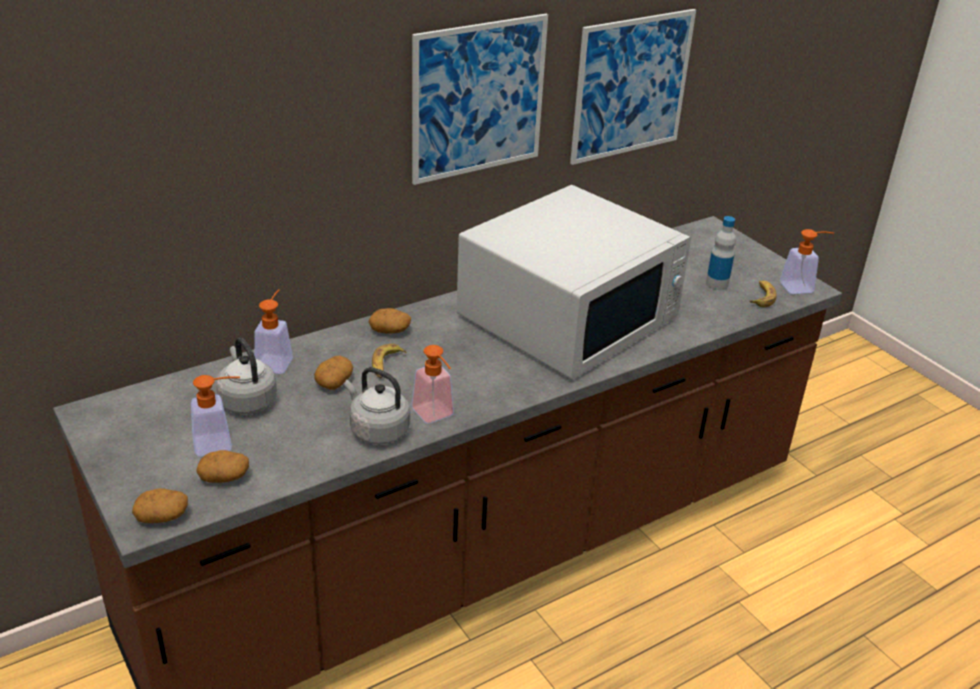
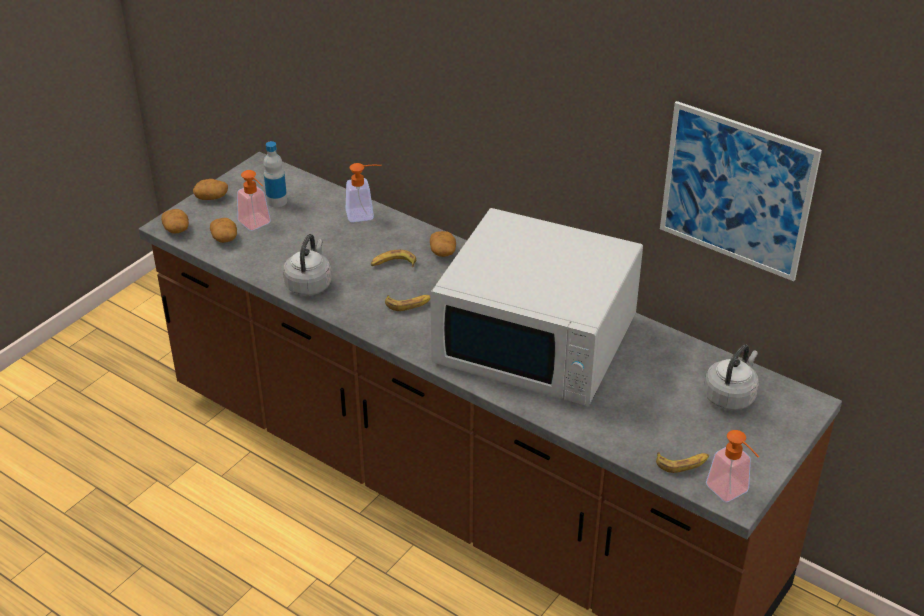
camera: 70 degrees right, 5 degrees up
grey kettle [216,337,277,414] -> grey kettle moved to [704,344,759,410]
potato [315,356,353,390] -> potato moved to [193,179,228,200]
soap dispenser [411,345,454,424] -> none
picture [412,14,548,185] -> none
bottle [706,216,736,290] -> bottle moved to [264,141,287,207]
none -> banana [385,295,430,311]

